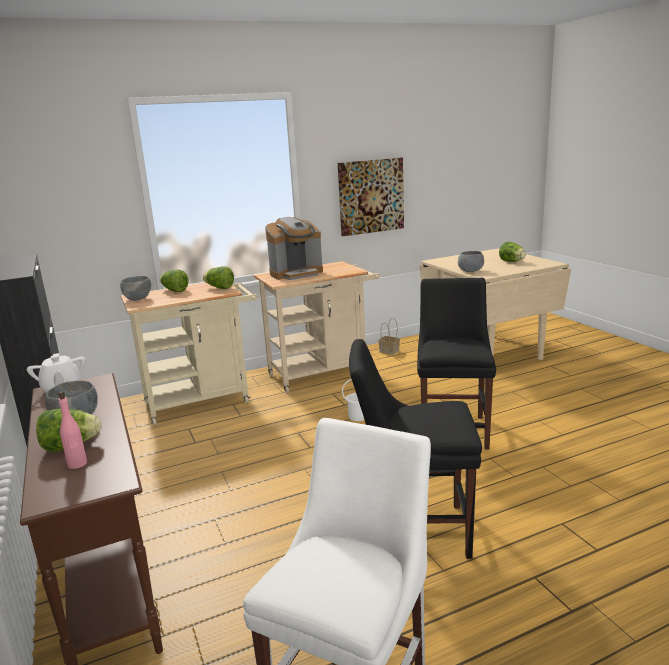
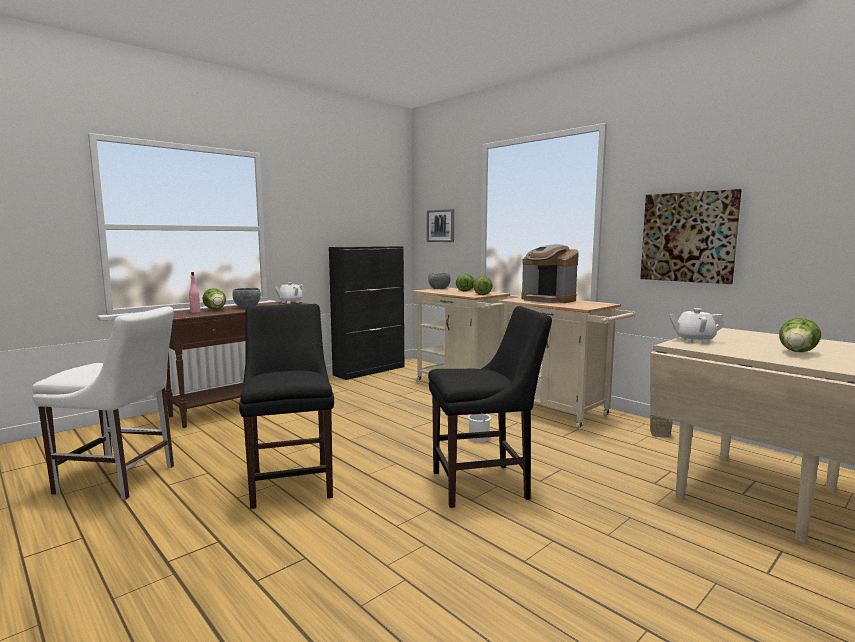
camera: 70 degrees right, 10 degrees down
grey bowl [458,251,484,272] -> white teapot [669,308,725,343]
none -> picture [427,209,454,242]

